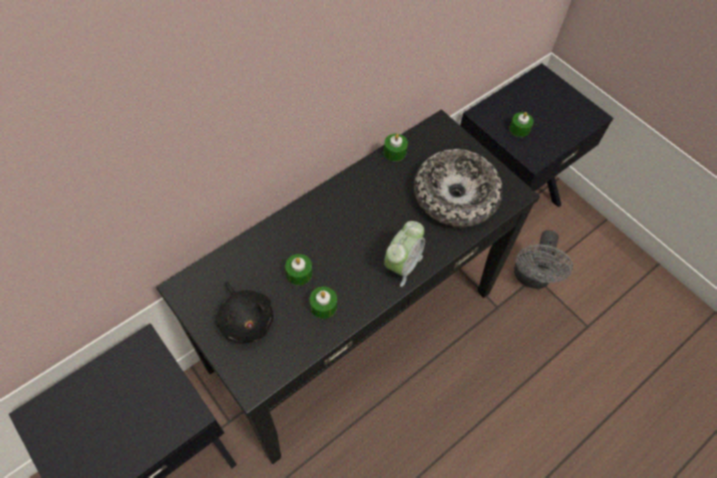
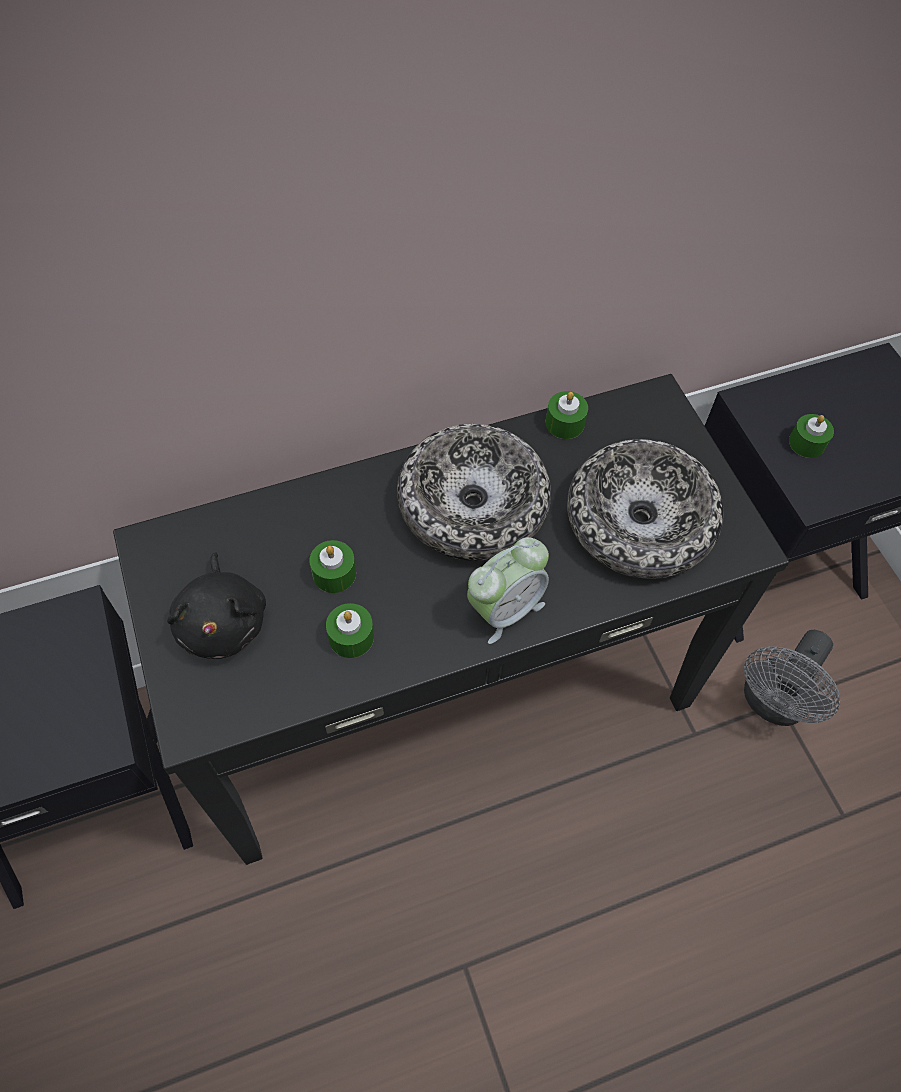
camera: 20 degrees right, 0 degrees up
none -> bowl [397,424,551,561]

